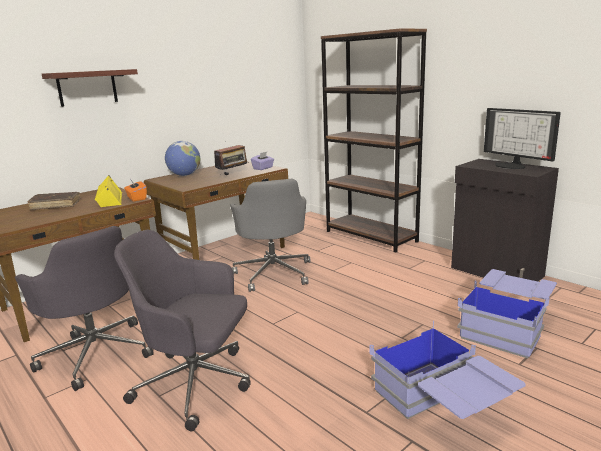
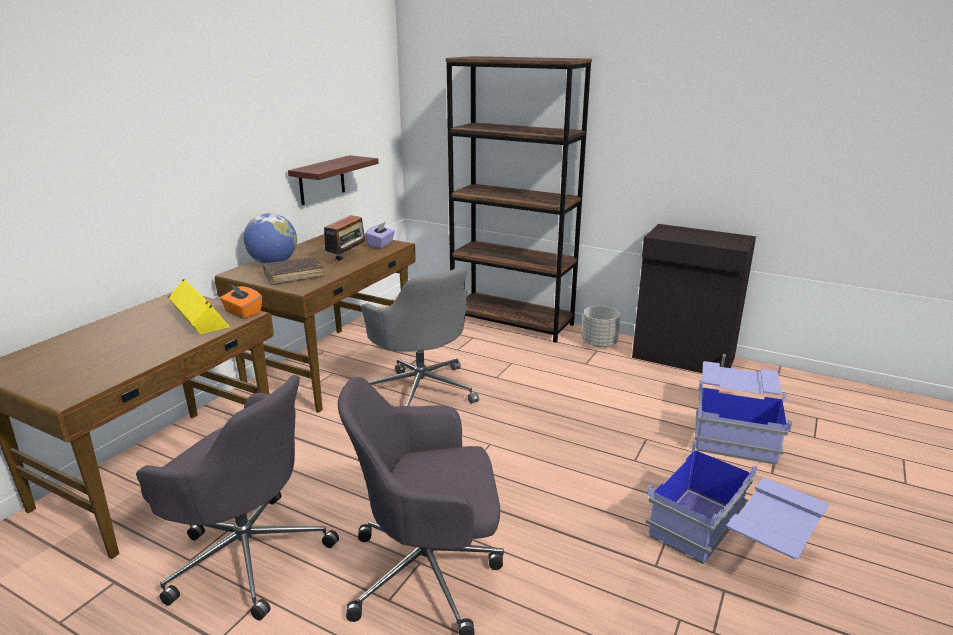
camera: 20 degrees left, 5 degrees up
brown book [28,192,80,210] -> brown book moved to [263,257,325,285]
shelf [42,69,138,107] -> shelf moved to [288,155,379,205]
monitor [484,108,561,169] -> none
none -> grey planter [582,306,620,347]

